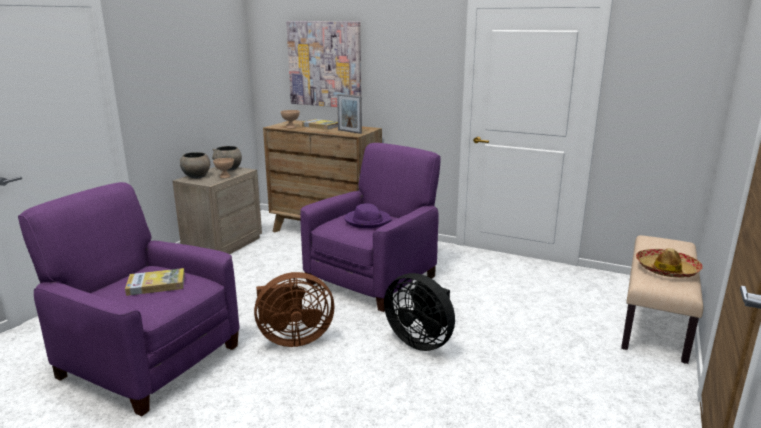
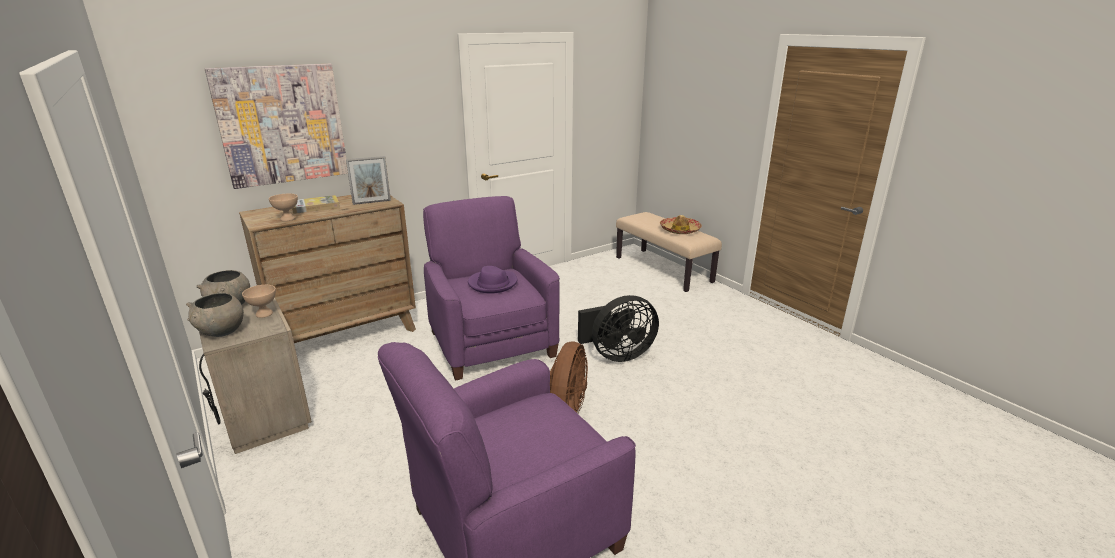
camera: 60 degrees left, 5 degrees up
book [125,268,185,296] -> none

